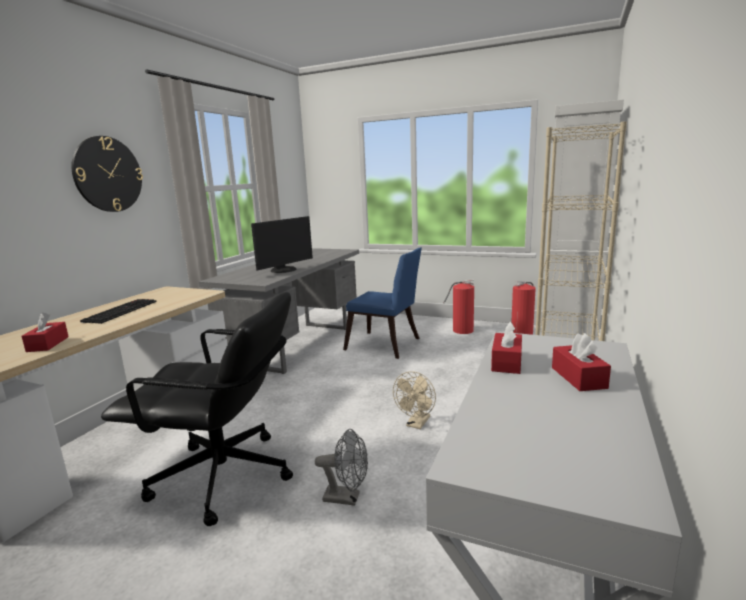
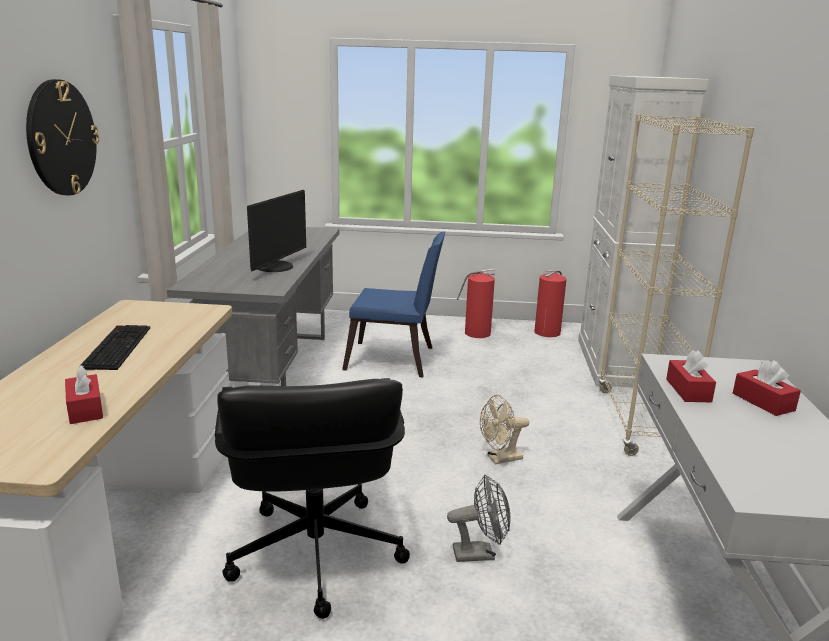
camera: 20 degrees left, 5 degrees up
black office chair [101,292,293,526] -> black office chair turned 90 degrees clockwise [215,378,410,619]
beige fan [393,371,436,429] -> beige fan turned 60 degrees clockwise [480,395,529,464]

